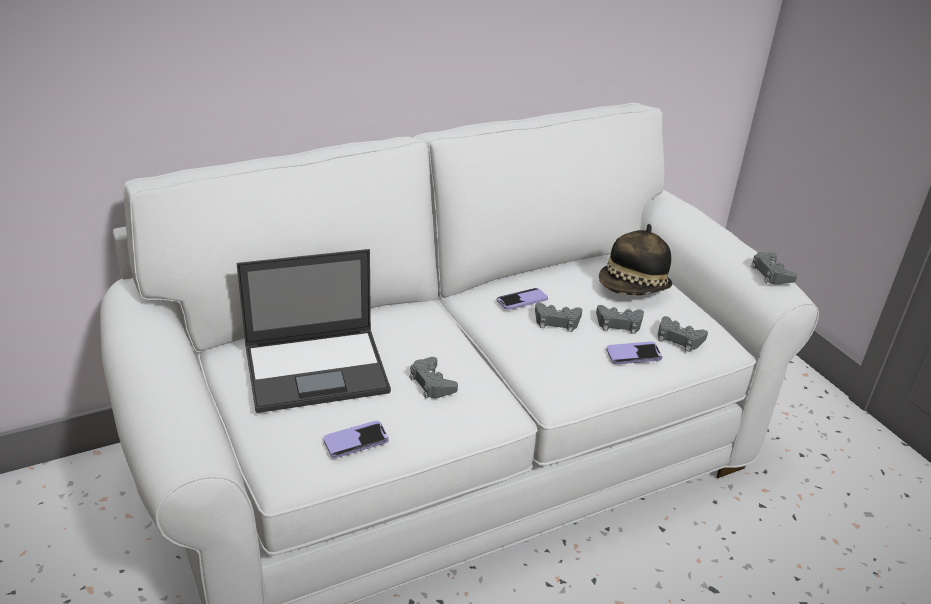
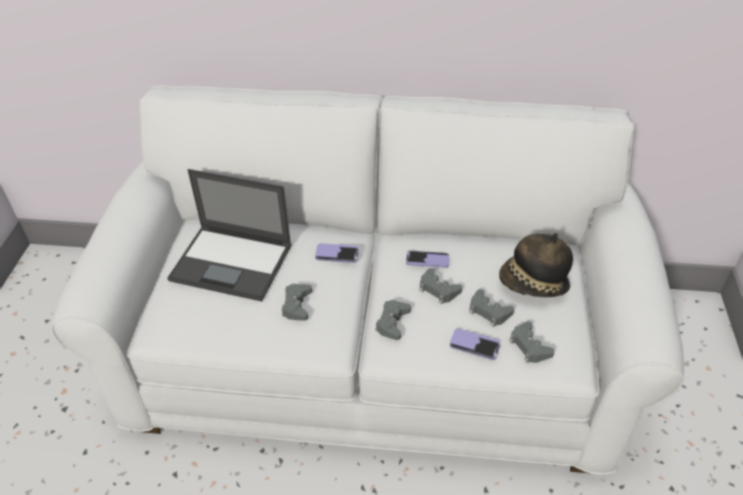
camera: 35 degrees right, 10 degrees up
phone [324,421,389,458] -> phone moved to [315,243,359,263]
grey game controller [750,252,797,285] -> grey game controller moved to [375,300,411,340]

